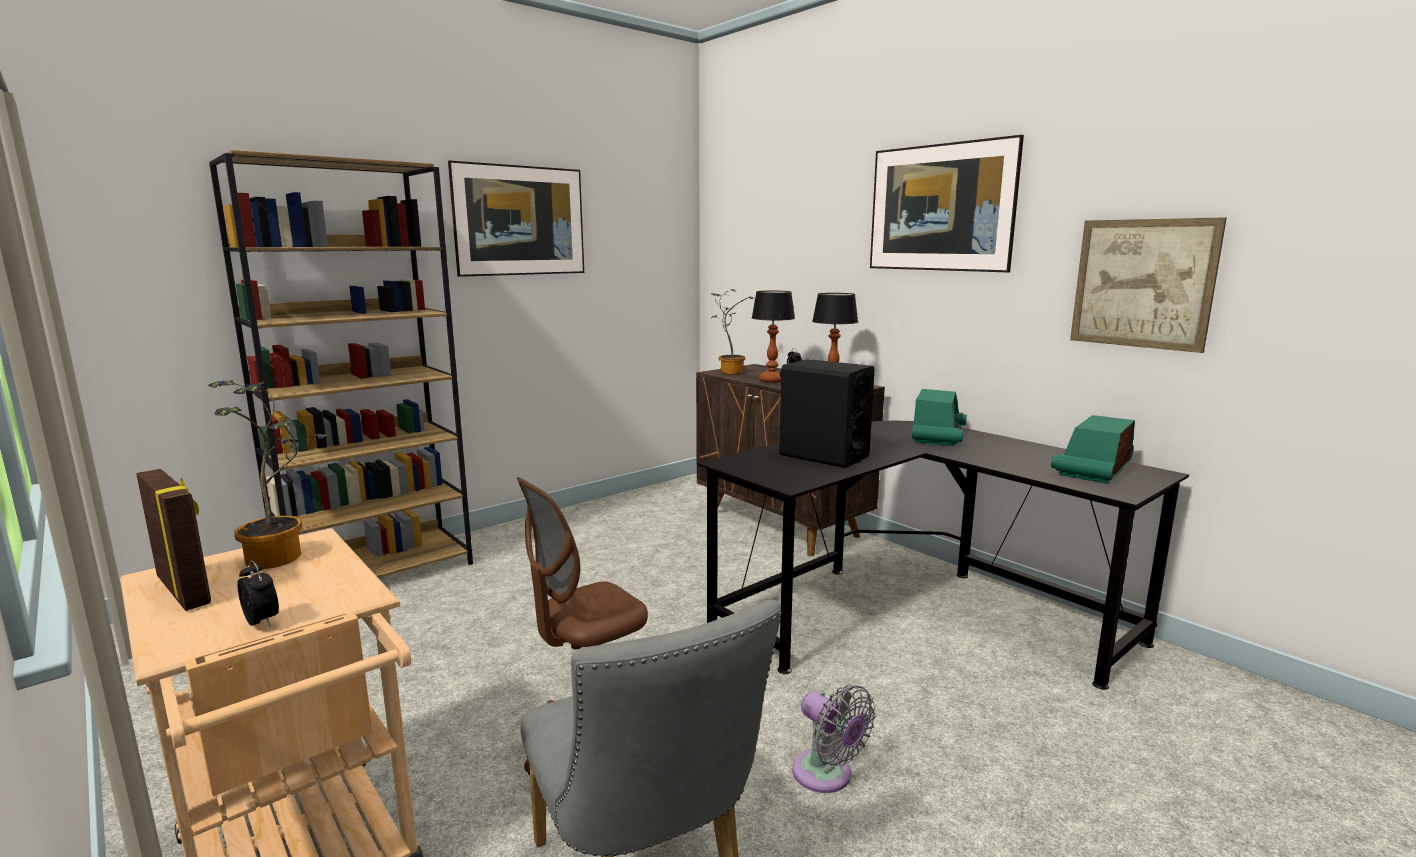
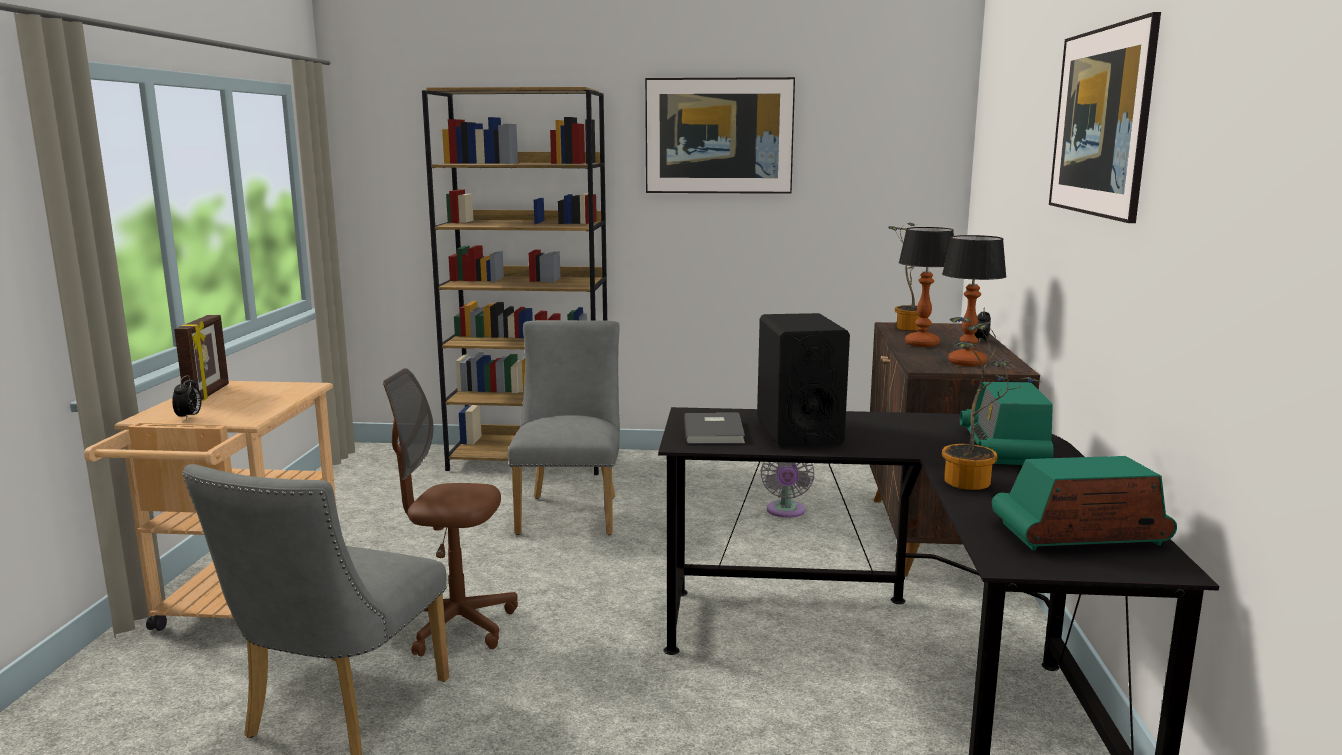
camera: 45 degrees right, 0 degrees up
potted plant [208,380,333,569] -> potted plant moved to [942,317,1041,490]
grey fan [792,685,876,793] -> grey fan moved to [761,462,814,518]
radio [912,389,967,446] -> radio turned 120 degrees clockwise [960,382,1054,465]
picture [1070,217,1227,353] -> none
none -> grey chair [508,320,620,535]
none -> grey book [684,413,745,444]

